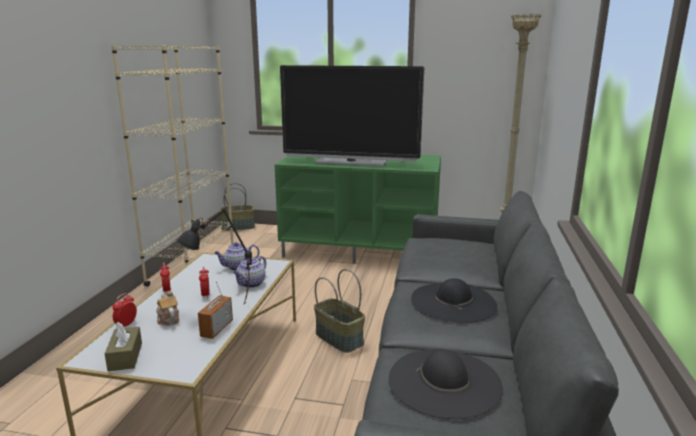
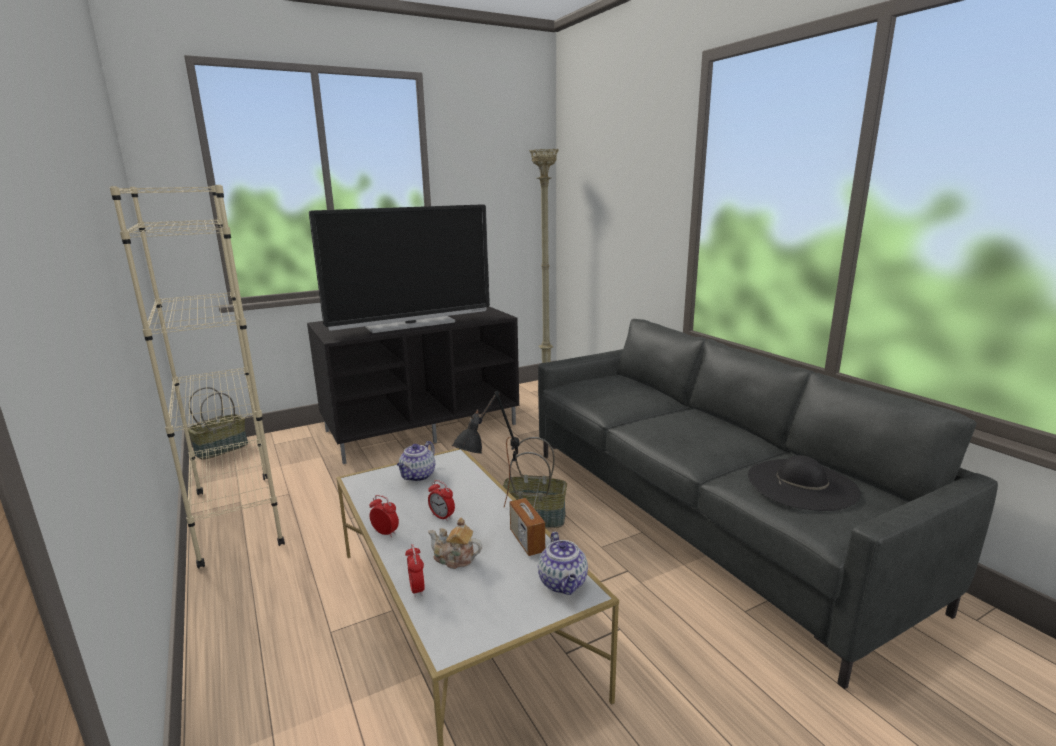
camera: 40 degrees left, 0 degrees up
brown tissue box [105,322,142,371] -> none
teapot [233,256,266,288] -> teapot moved to [538,532,588,595]
green tv stand [275,155,441,263] -> black tv stand [307,306,519,464]
black hat [411,278,497,323] -> none

